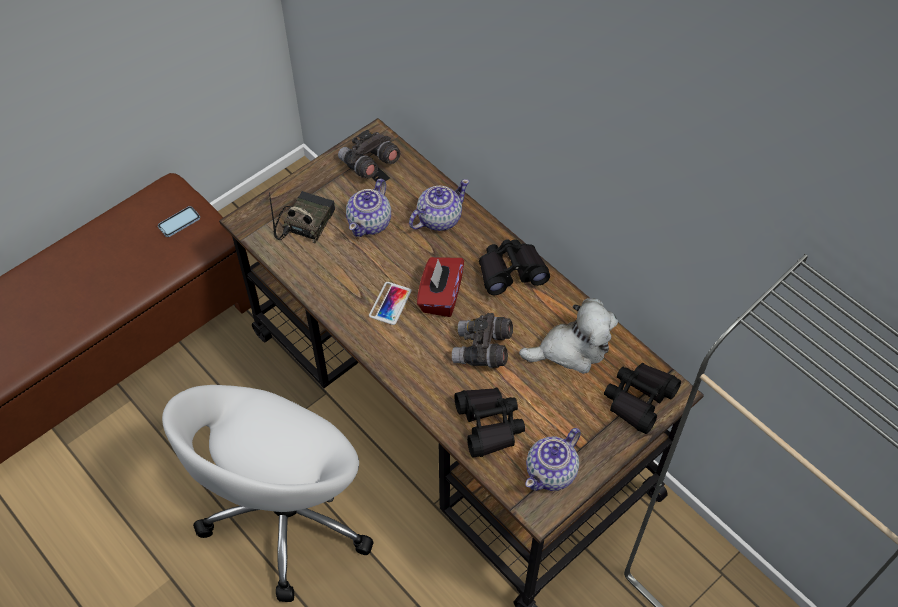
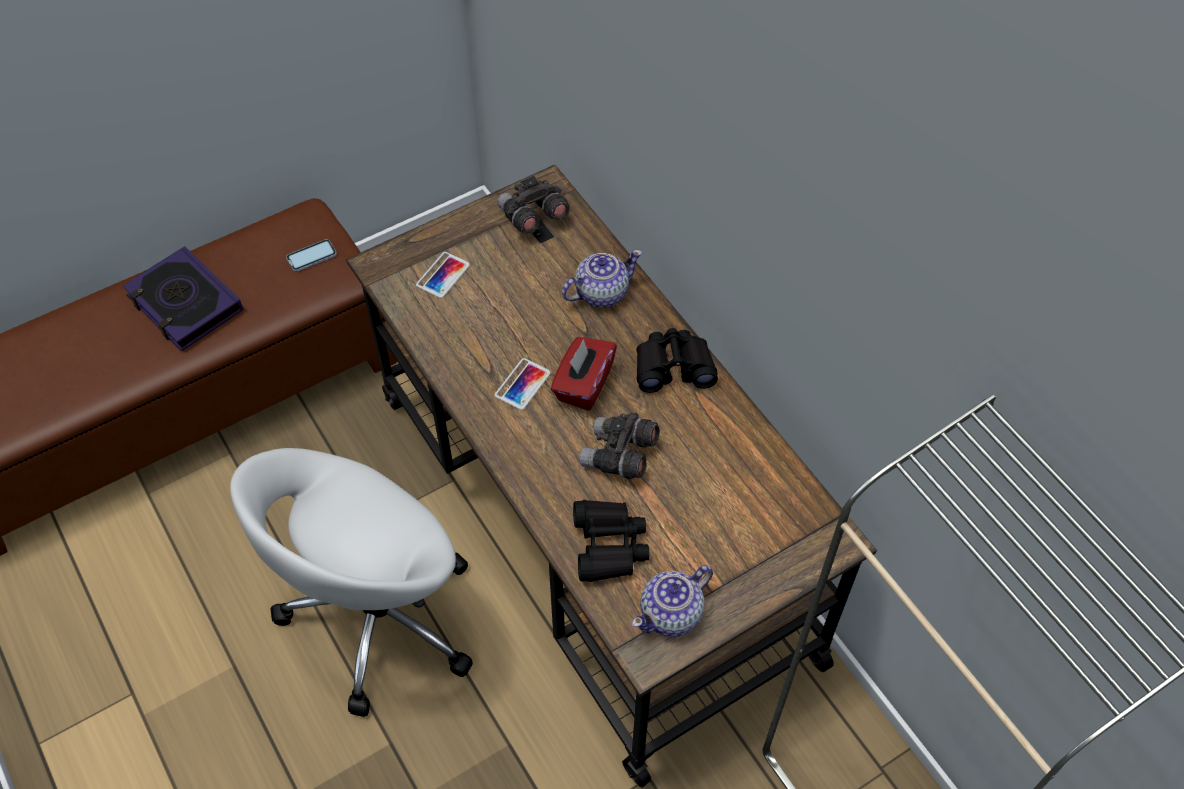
camera: 10 degrees right, 0 degrees up
radio [269,191,335,243] -> phone [416,252,470,298]
teapot [346,179,391,237] -> none
plush toy [519,298,618,374] -> none
black binoculars [604,363,681,434] -> none
none -> book [123,246,244,352]

